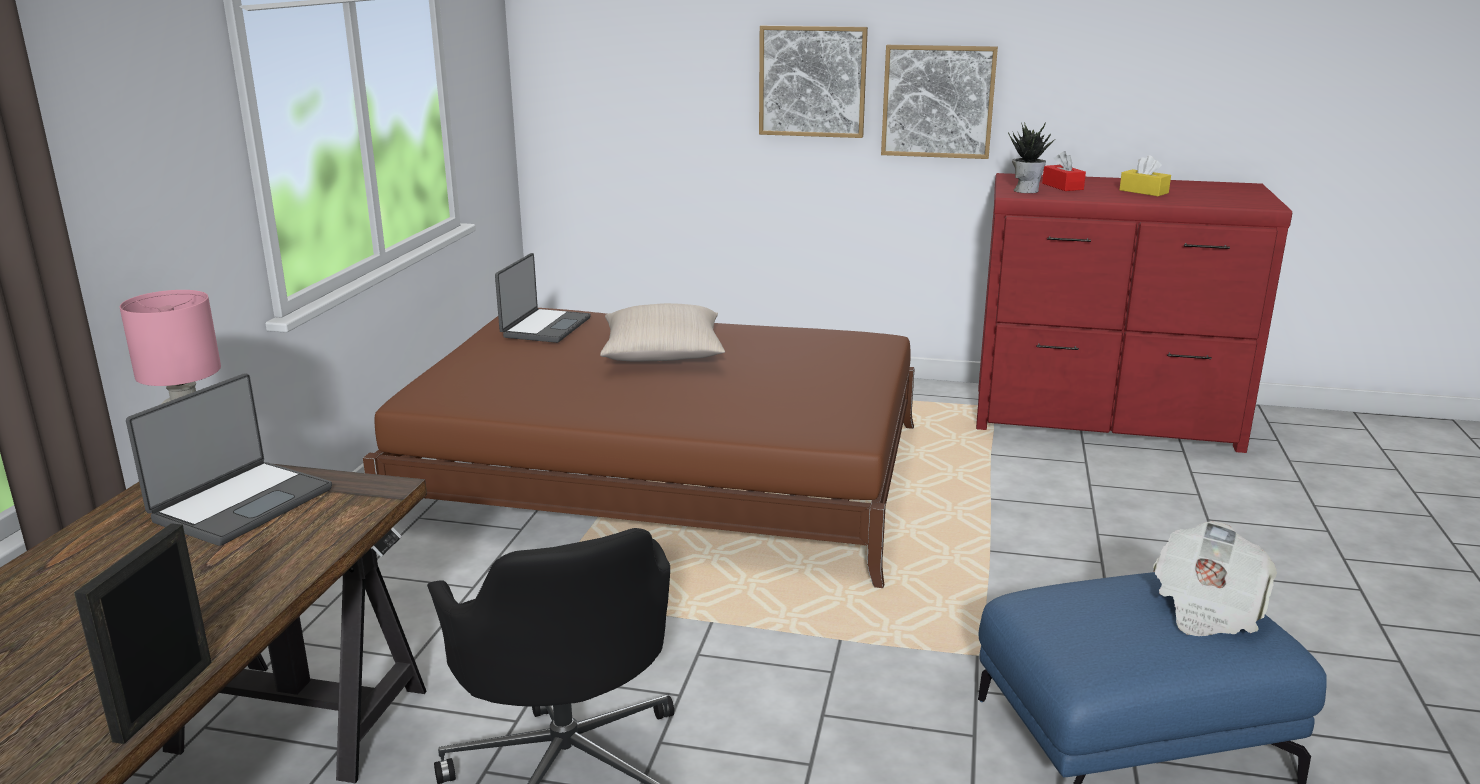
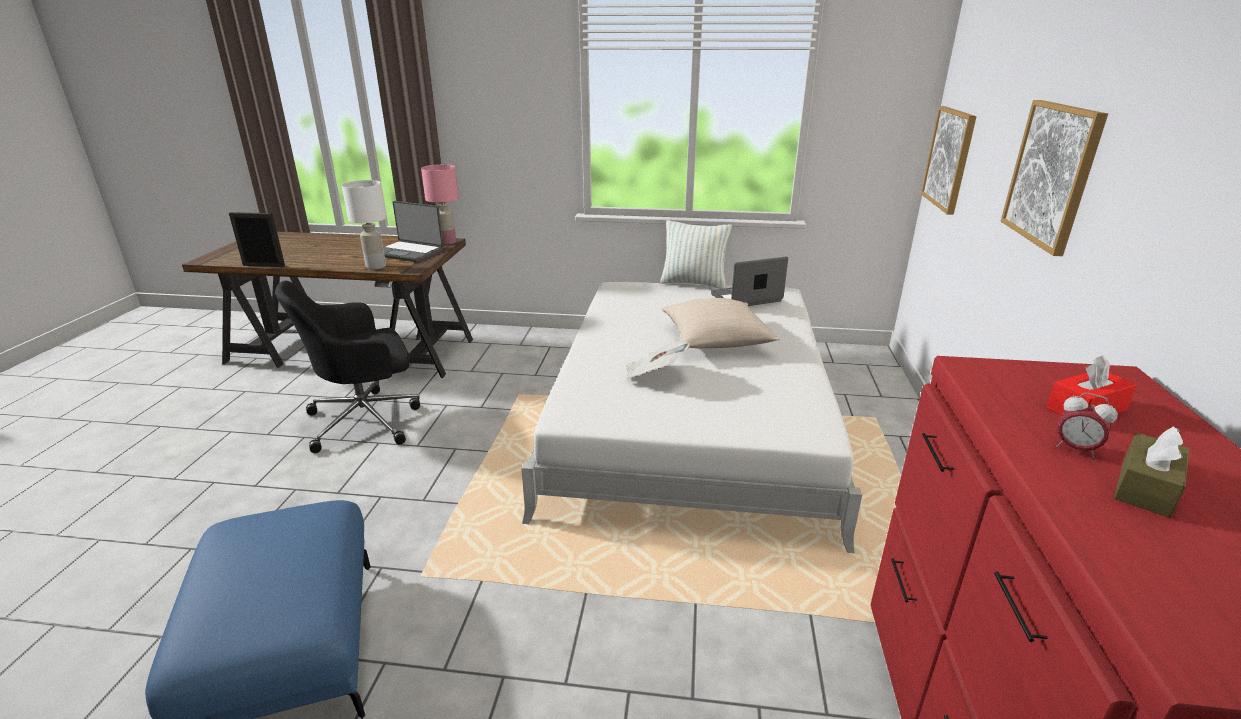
camera: 85 degrees right, 5 degrees up
brown bed [363,308,915,588] -> white bed [521,282,862,553]
laptop [495,253,591,343] -> laptop turned 150 degrees clockwise [711,256,788,306]
picture [881,45,998,159] -> picture moved to [921,106,977,215]
potted plant [1008,122,1056,193] -> none
yellow tissue box [1119,155,1171,196] -> brown tissue box [1114,426,1190,518]
newspaper [1153,521,1277,636] -> newspaper moved to [626,340,690,379]
none -> white table lamp [342,180,387,269]
none -> pillow [660,220,732,289]
none -> alarm clock [1056,393,1118,458]

